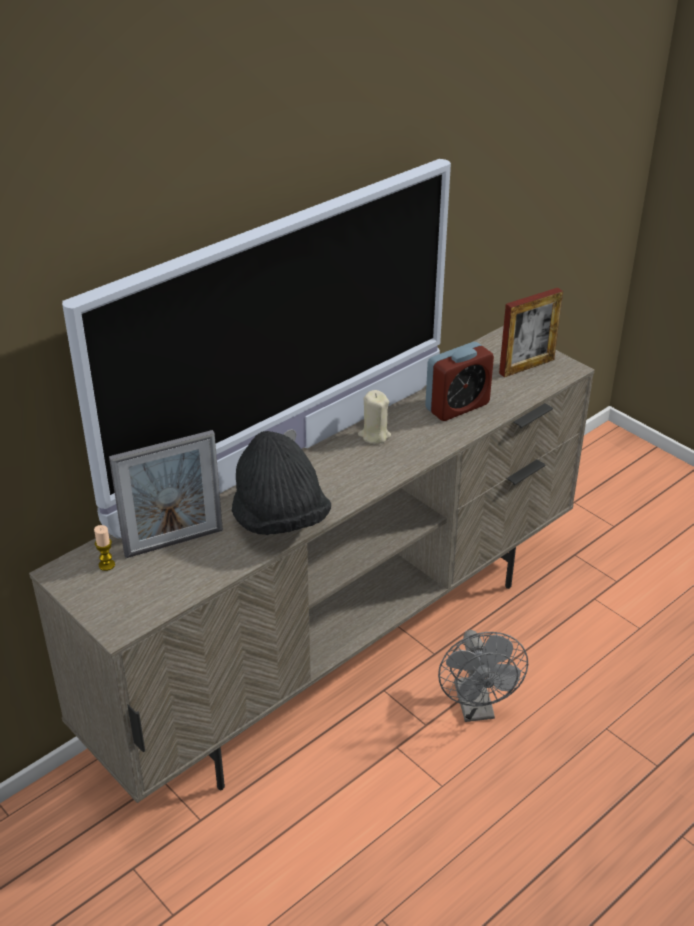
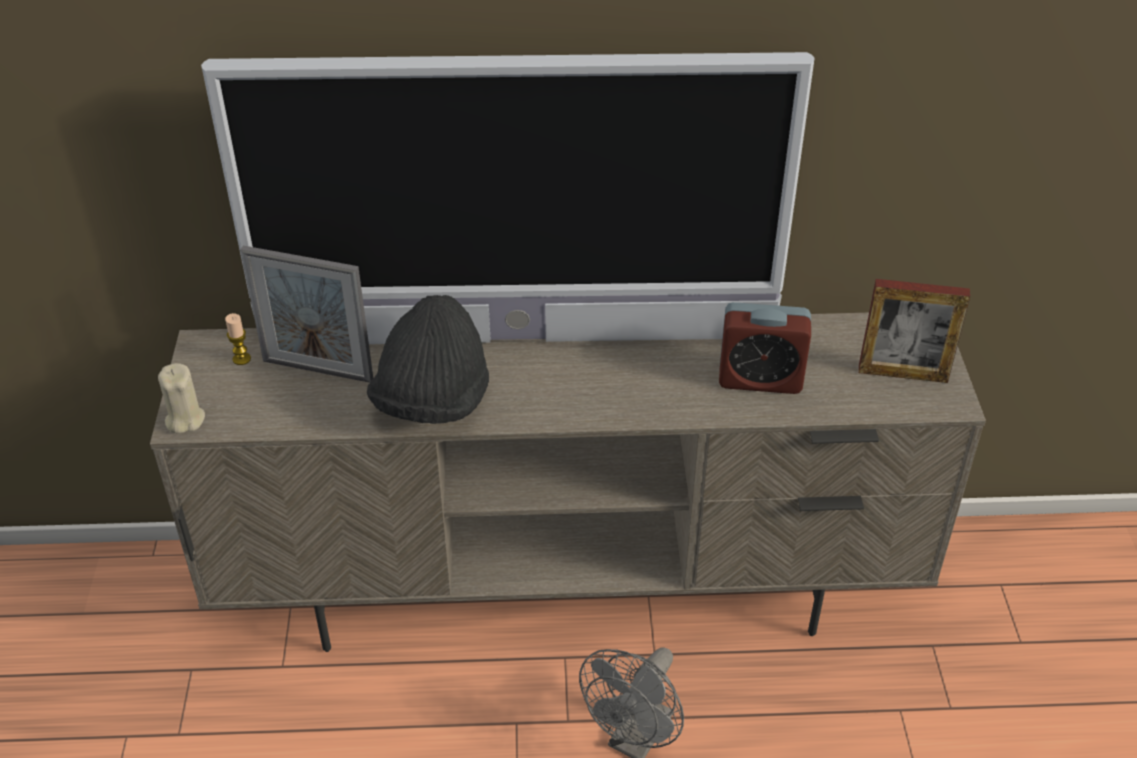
camera: 40 degrees right, 5 degrees up
beige candle [358,390,391,444] -> beige candle moved to [158,363,205,434]

